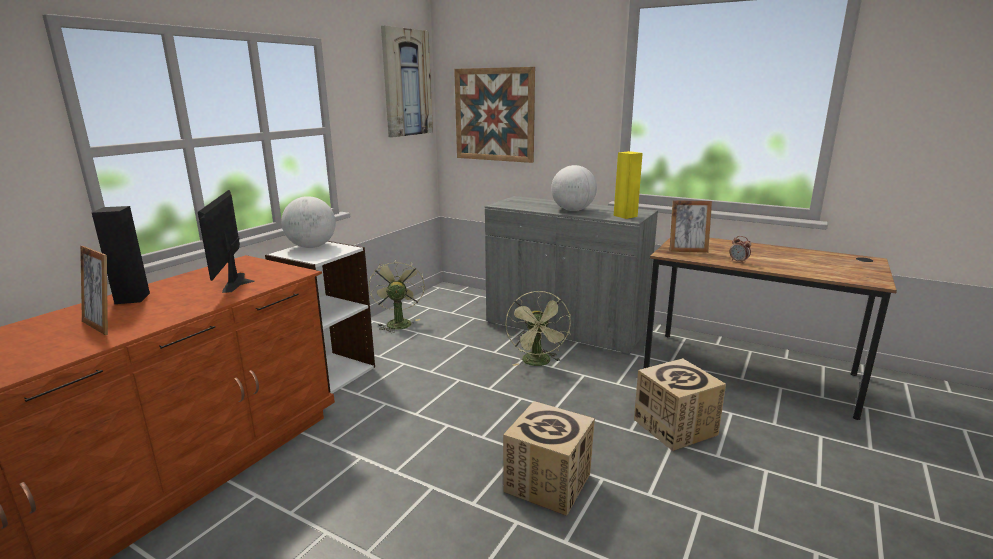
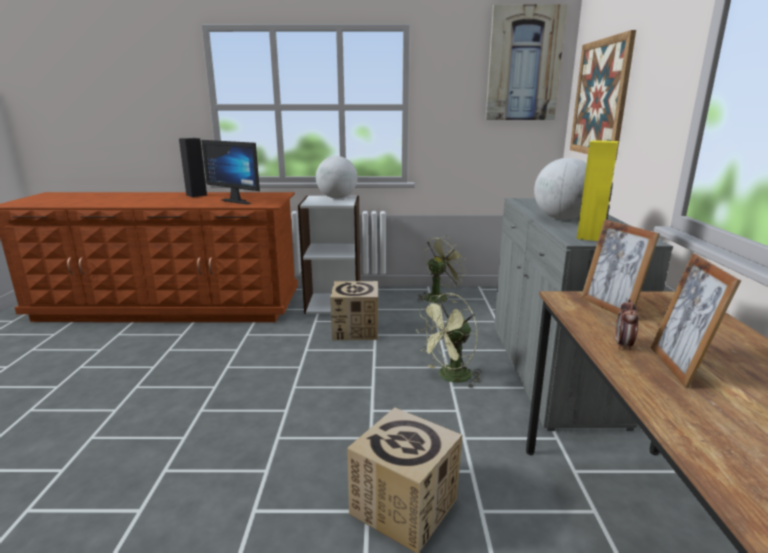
camera: 60 degrees right, 0 degrees up
picture frame [80,246,108,335] -> picture frame moved to [651,253,741,388]
monitor [198,190,255,293] -> monitor turned 105 degrees counterclockwise [201,140,260,205]
cardboard box [503,401,595,516] -> cardboard box moved to [330,281,378,340]

